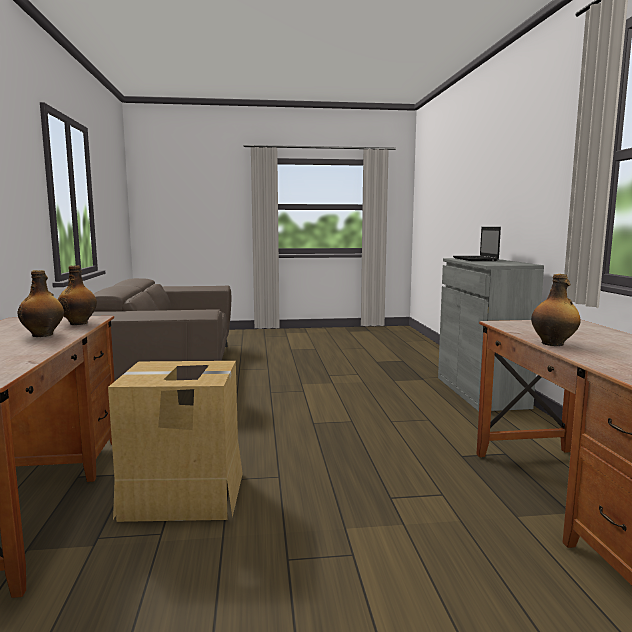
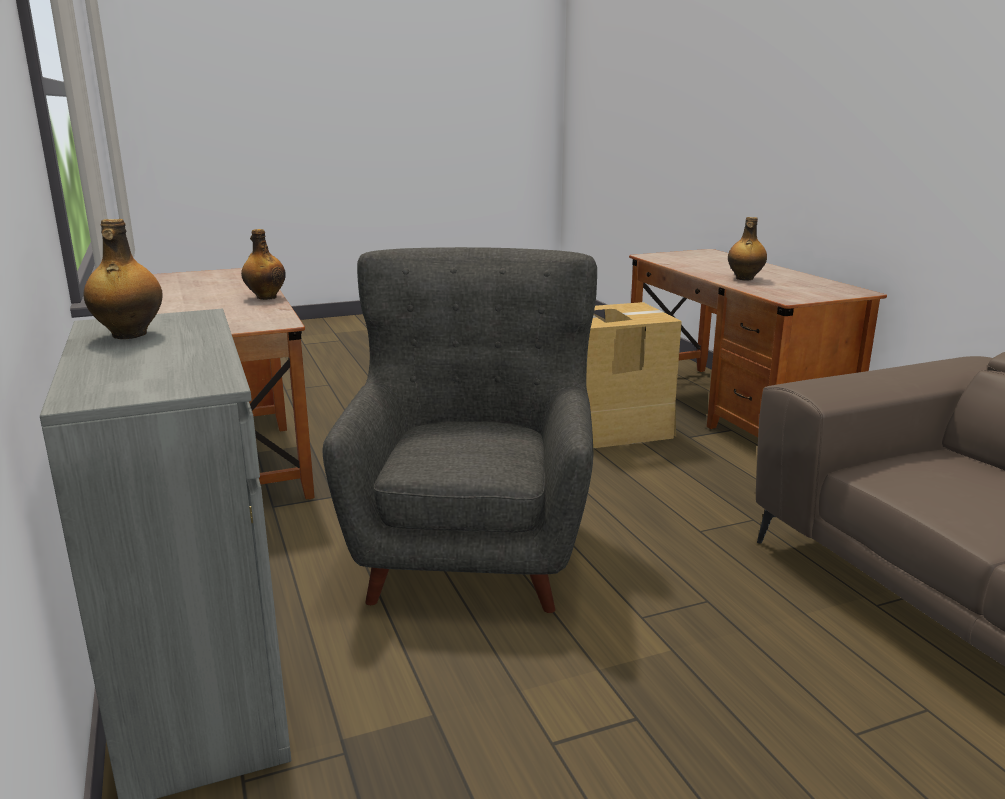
camera: 165 degrees right, 10 degrees up
bottle [58,265,97,325] -> bottle moved to [83,219,163,339]
laptop [453,227,501,261] -> none
none -> grey armchair [322,247,597,613]

